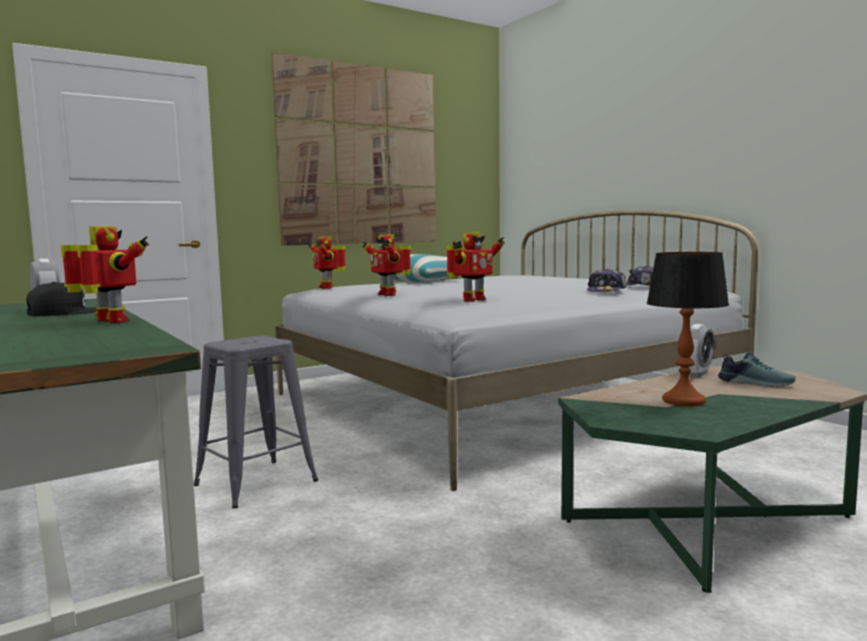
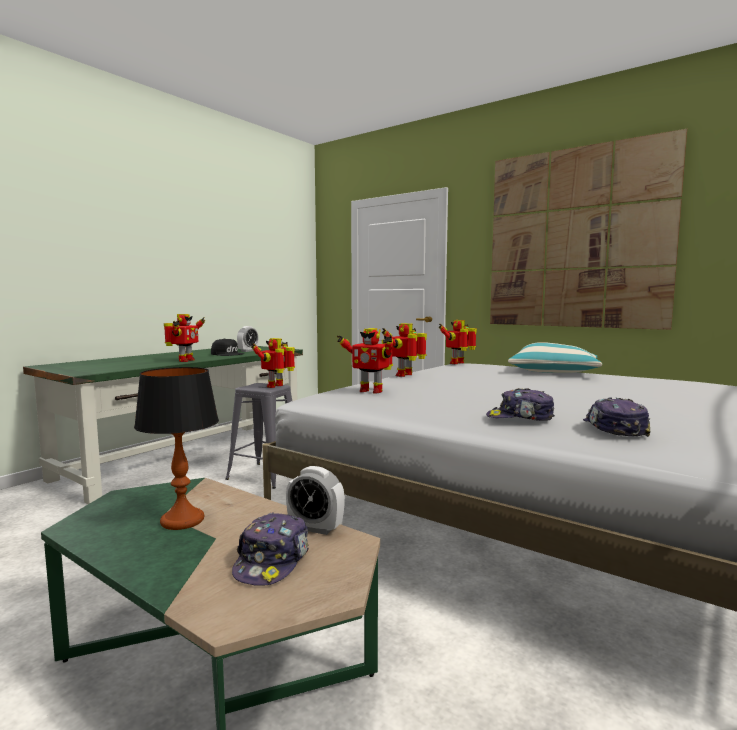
camera: 70 degrees right, 0 degrees up
shoe [718,351,796,387] -> cap [232,512,309,586]
none -> toy robot [251,338,295,388]

